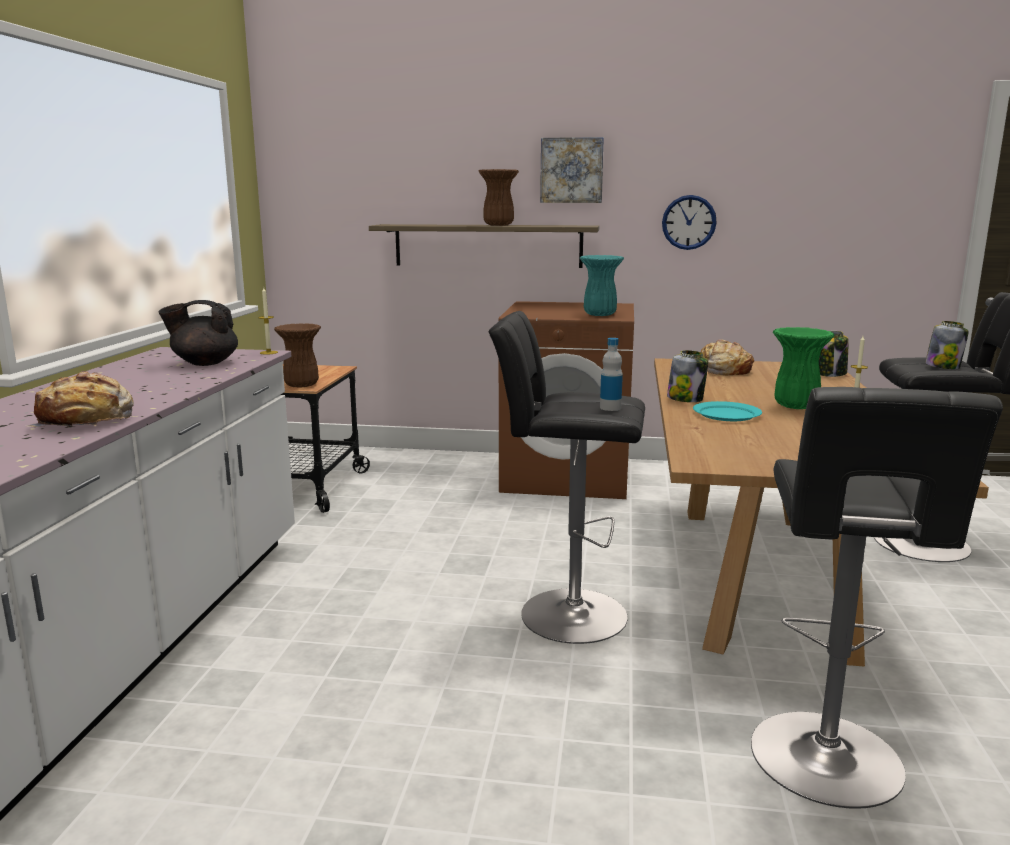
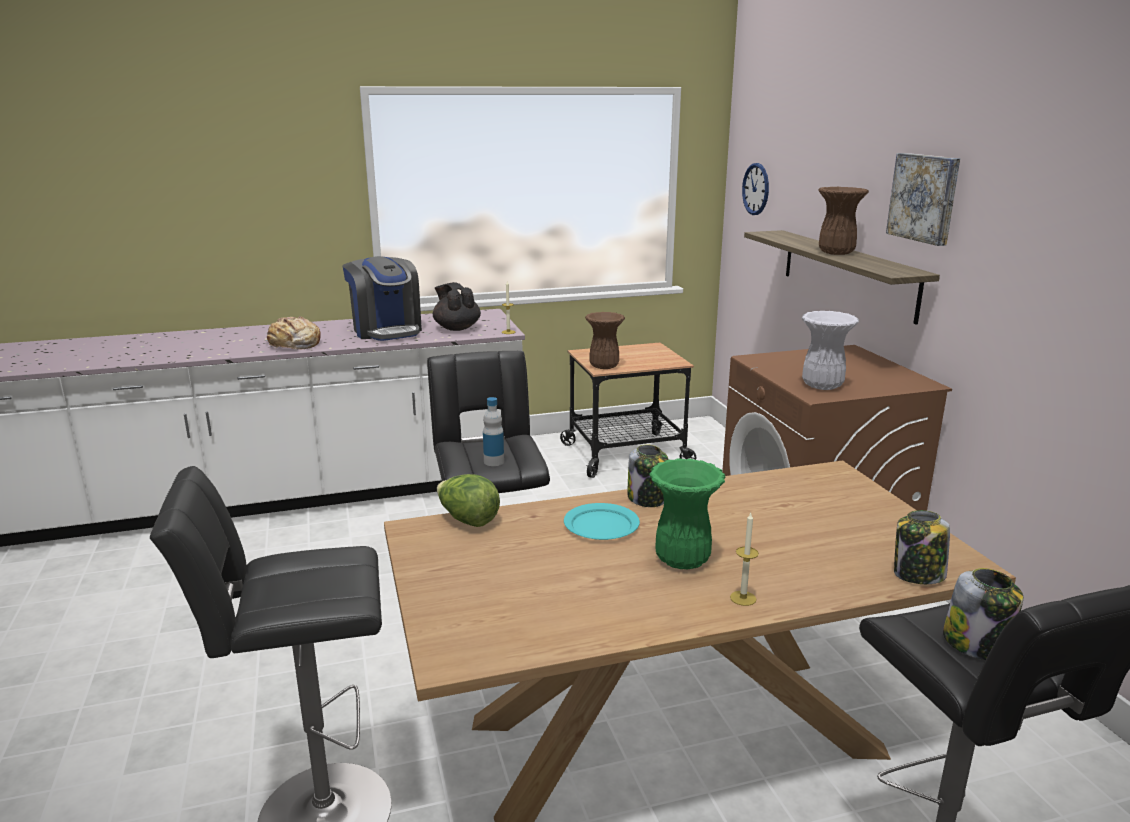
camera: 65 degrees right, 5 degrees up
turquoise vase [580,255,624,316] -> white vase [802,311,859,390]
wall clock [662,195,717,250] -> wall clock moved to [742,163,769,215]
bread [701,339,754,375] -> none
none -> coffee machine [342,256,422,341]
none -> lettuce [437,474,500,527]

